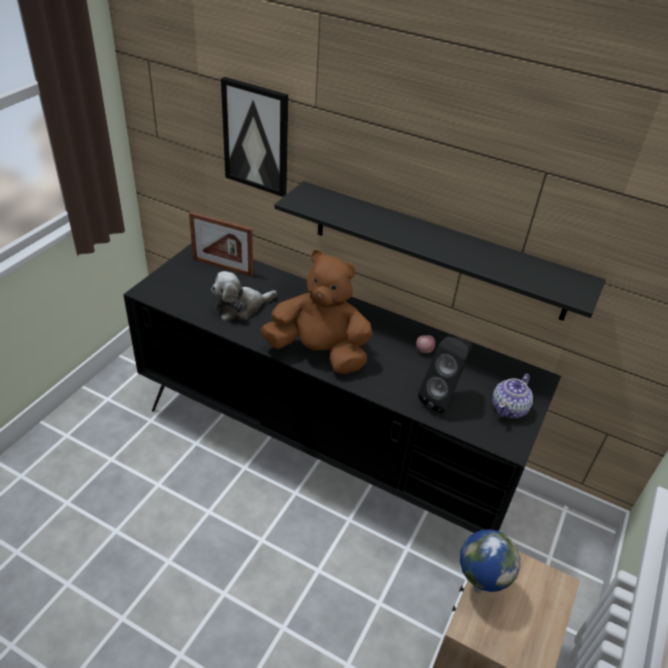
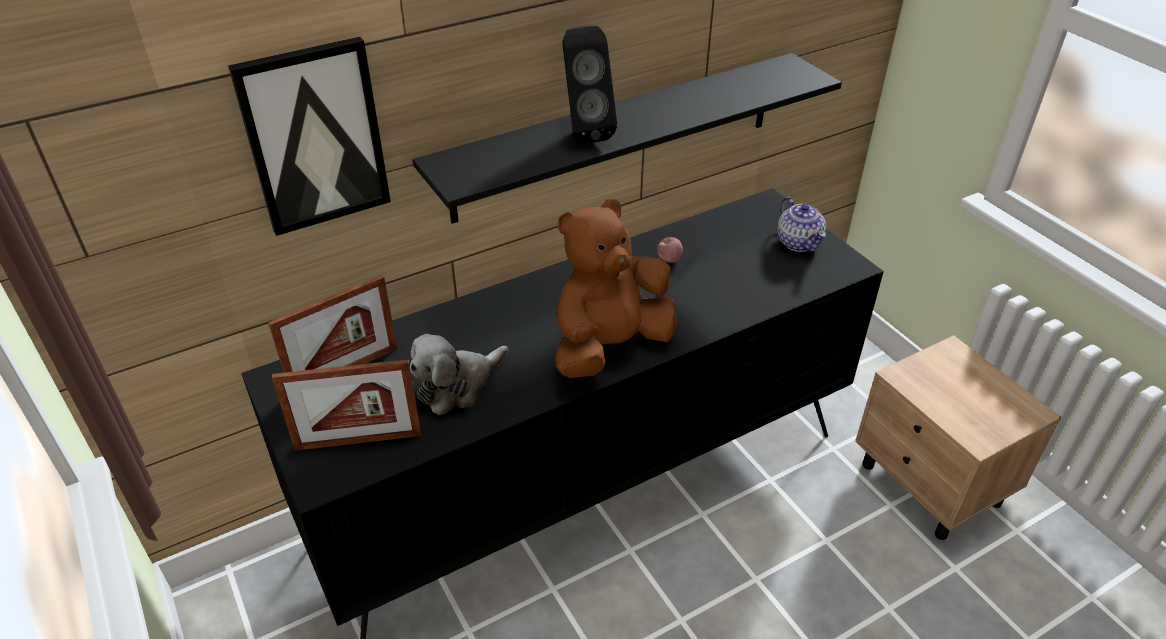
camera: 55 degrees left, 0 degrees up
plush toy [211,271,277,321] -> plush toy turned 45 degrees clockwise [410,334,508,415]
black speaker [418,337,472,413] -> black speaker moved to [562,26,617,145]
globe [460,529,520,593] -> none
none -> picture frame [272,359,421,451]

